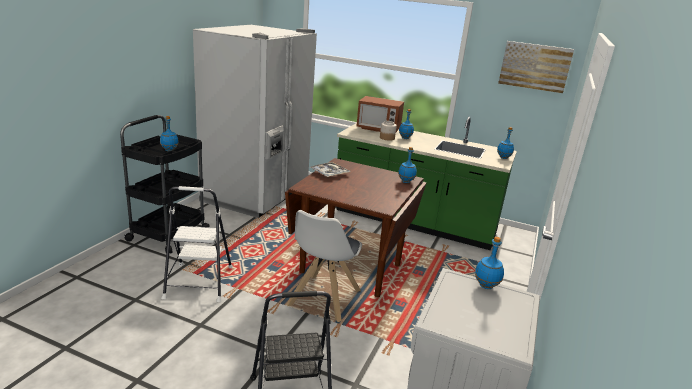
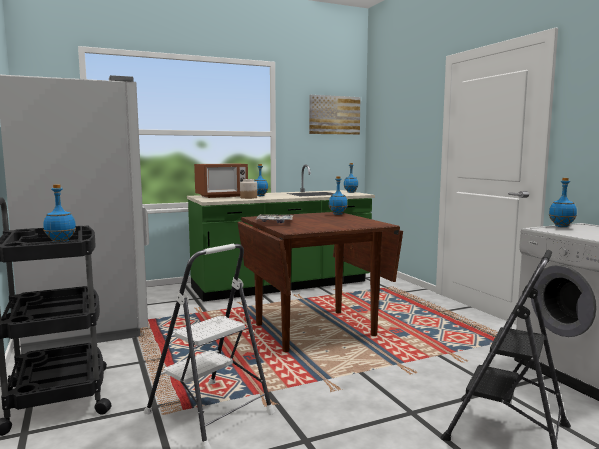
camera: 45 degrees left, 15 degrees down
chair [287,210,362,322] -> none

